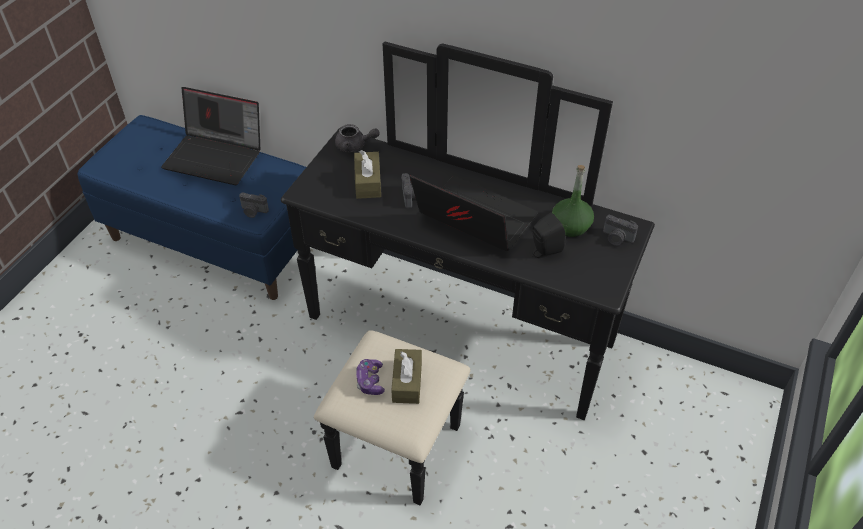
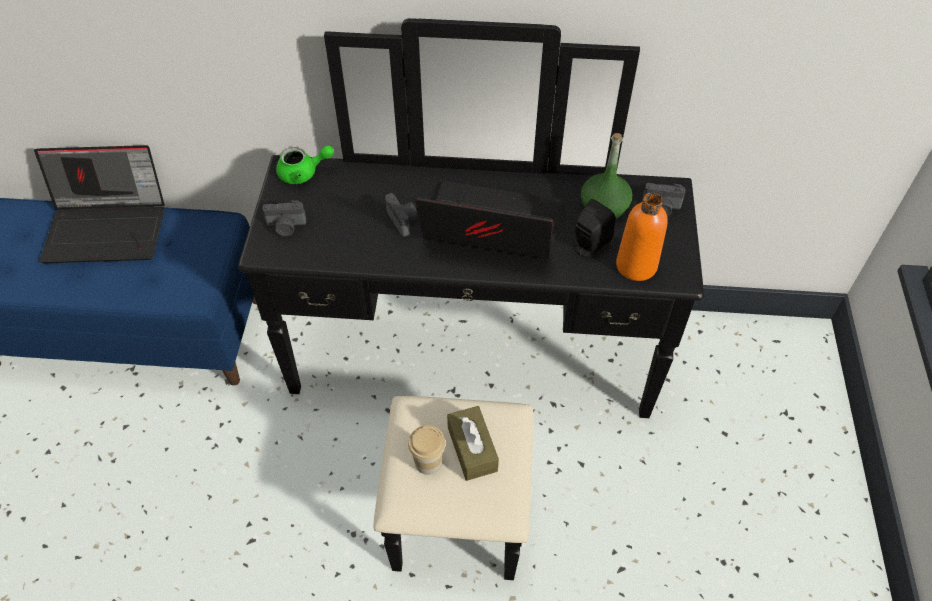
camera: 20 degrees left, 5 degrees up
camera [239,192,269,218] -> camera moved to [262,200,306,236]
grey teapot [335,124,380,152] -> green teapot [276,145,334,184]
brown tissue box [354,150,381,199] -> none
game controller [356,359,385,395] -> cup [408,425,446,475]
none -> orange bottle [616,193,668,281]

